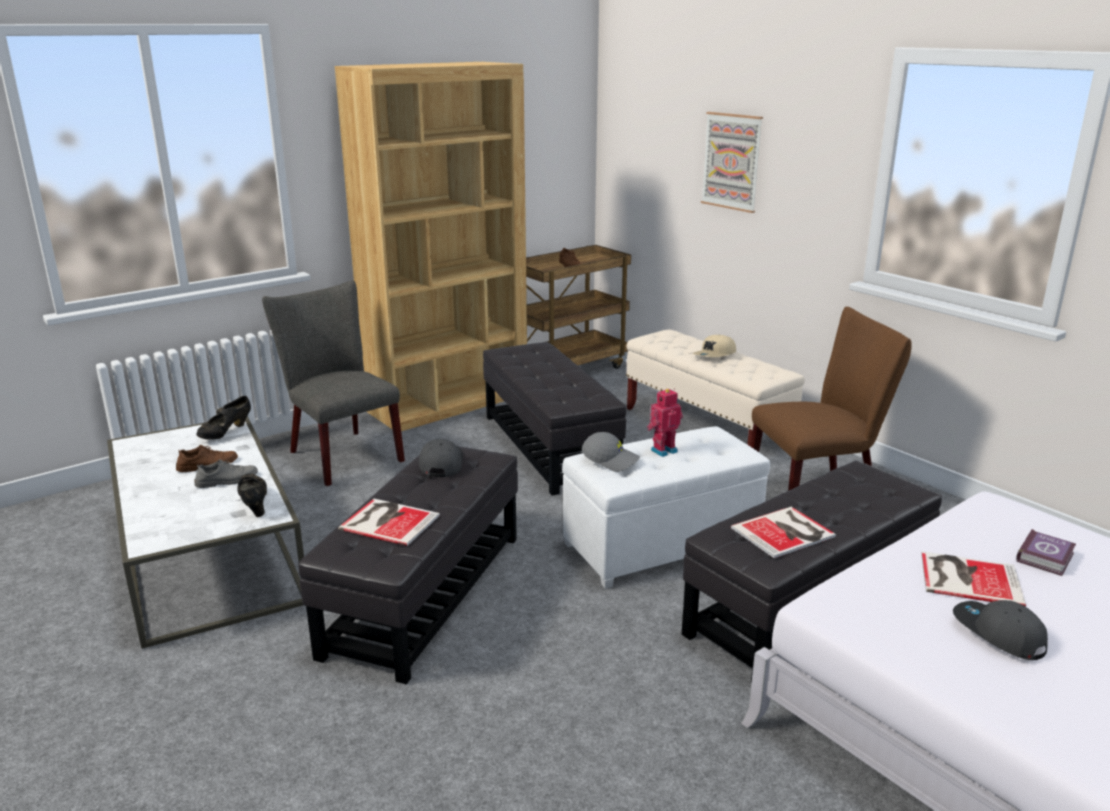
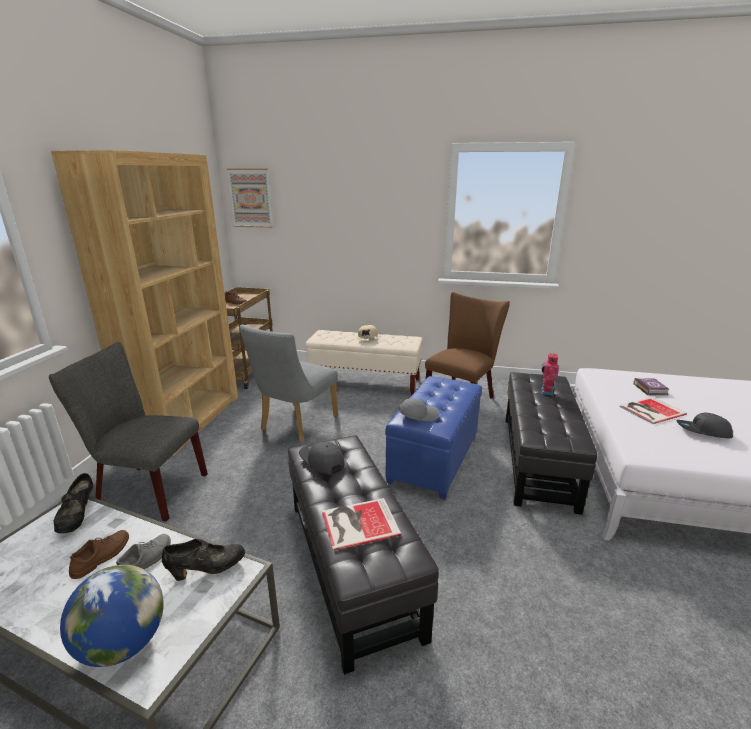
camera: 40 degrees left, 0 degrees up
black shoe [237,473,267,517] -> black shoe turned 135 degrees clockwise [162,539,245,581]
black ottoman [483,342,626,496] -> grey chair [239,325,338,443]
white ottoman [562,426,770,589] -> blue ottoman [385,376,482,500]
toy robot [647,388,683,457] -> toy robot moved to [541,352,559,396]
picture [701,112,763,213] -> picture moved to [227,169,273,228]
book [731,507,836,558] -> none
none -> globe [60,565,164,667]

